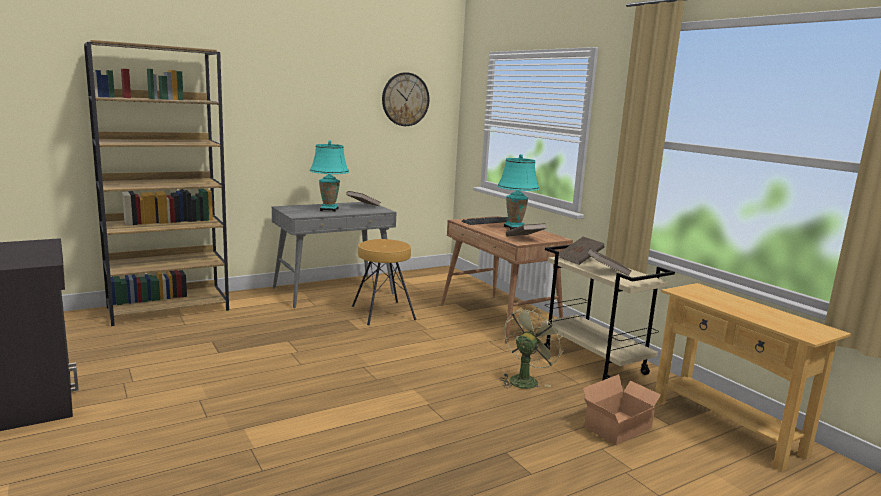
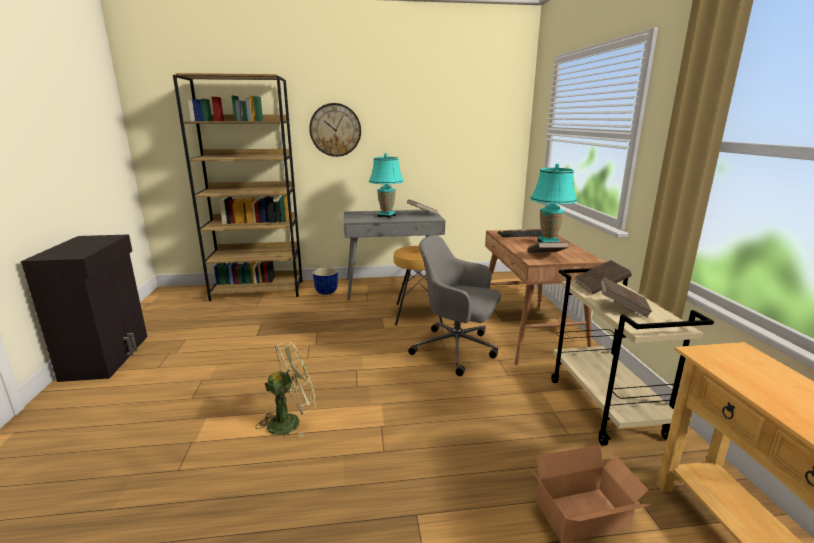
camera: 25 degrees right, 5 degrees up
wall clock [382,73,429,126] -> wall clock moved to [309,103,361,157]
green fan [500,307,564,389] -> green fan moved to [255,341,316,438]
none -> planter [313,268,338,295]
none -> grey office chair [408,235,501,376]

